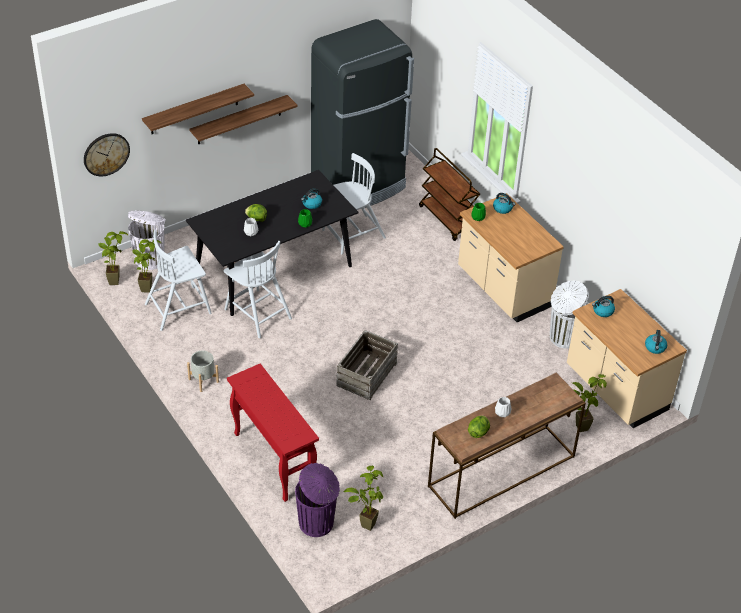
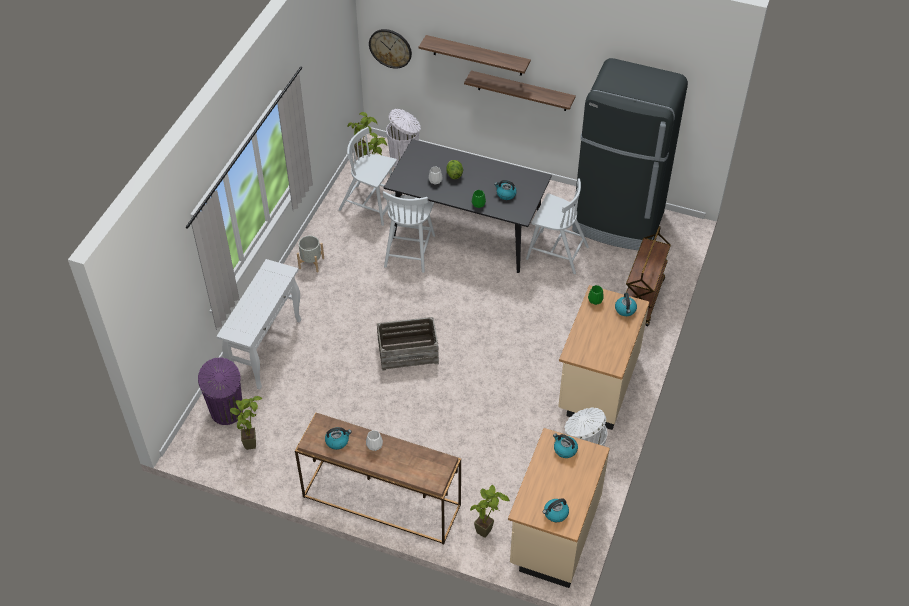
camera: 55 degrees right, 5 degrees up
red console table [227,363,319,502] -> white console table [216,259,301,390]
lettuce [468,415,490,438] -> kettle [325,427,352,450]

